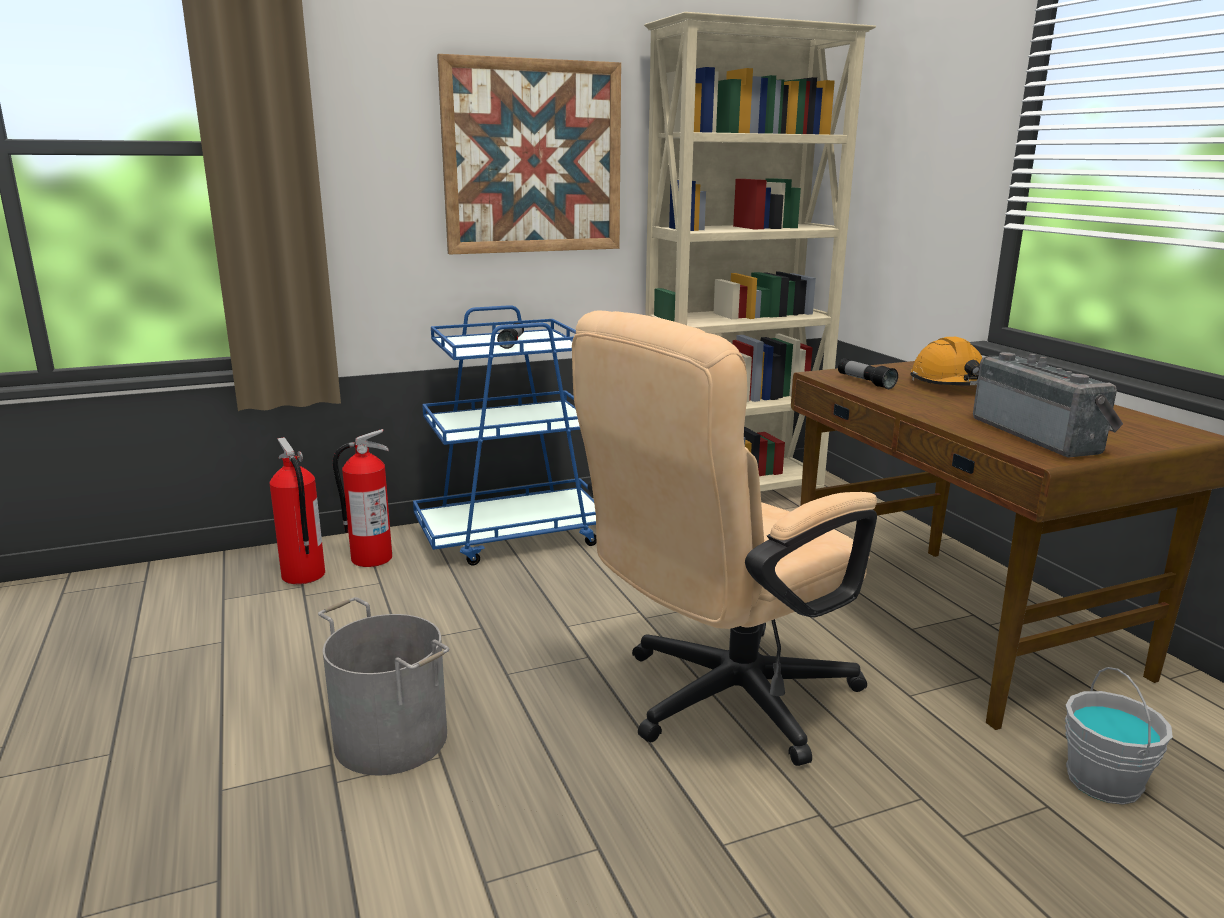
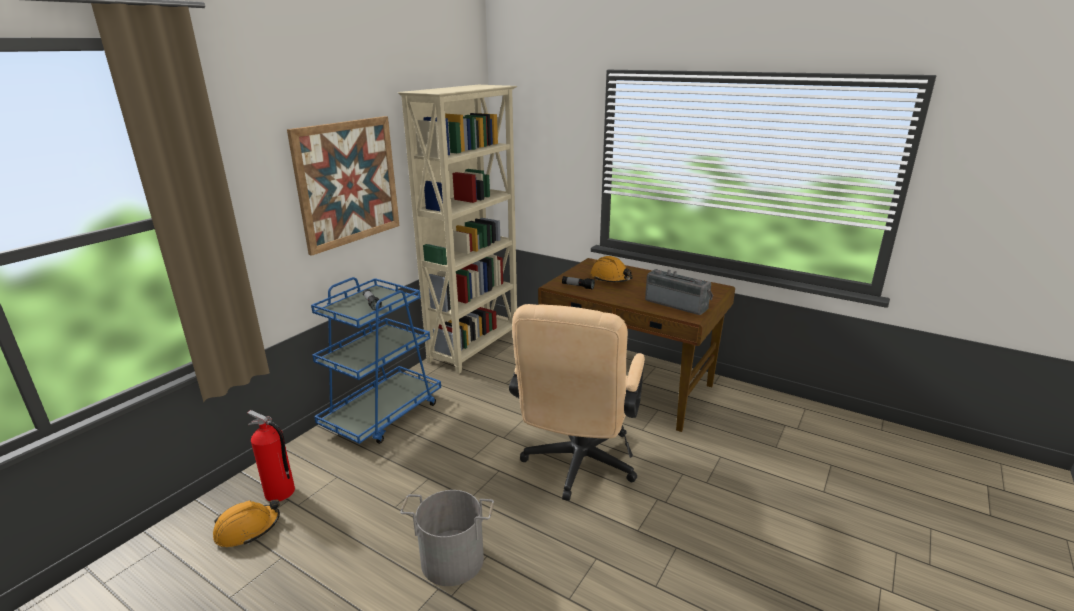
camera: 35 degrees left, 5 degrees up
fire extinguisher [333,429,392,567] -> none
grey bucket [1065,667,1173,805] -> none
none -> orange hard hat [213,500,280,547]

